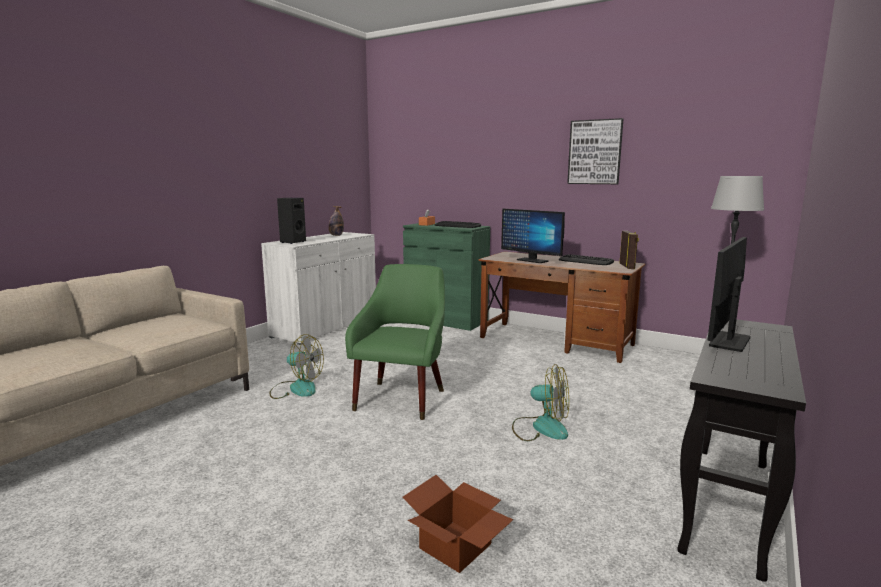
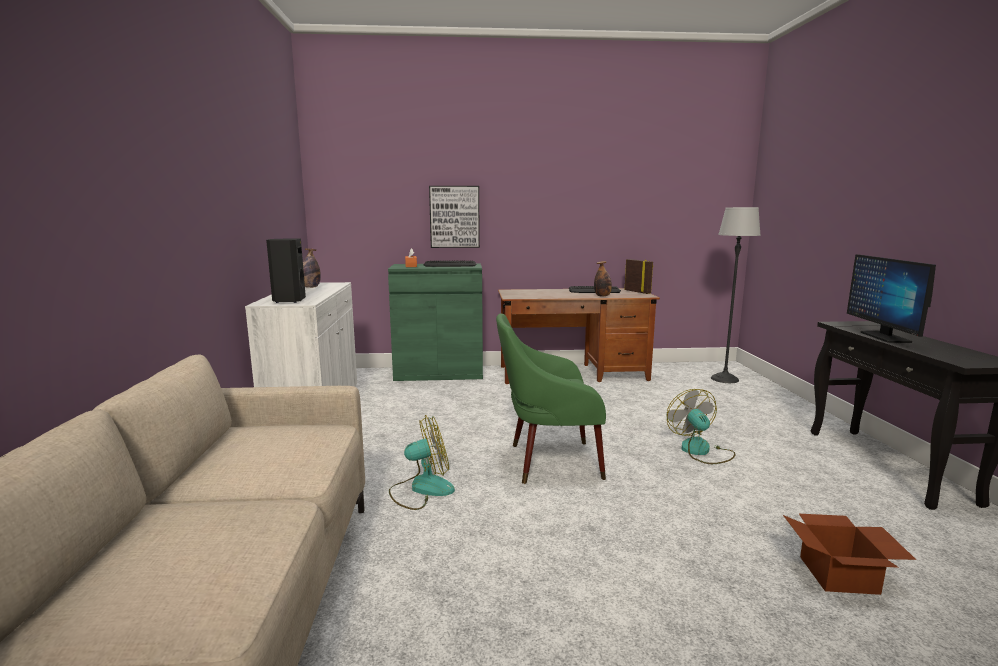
camera: 35 degrees left, 0 degrees up
green armchair [345,264,445,420] -> green armchair turned 75 degrees counterclockwise [496,314,606,484]
monitor [501,209,565,263] -> none
fan [512,364,569,441] -> fan turned 90 degrees counterclockwise [667,389,736,464]
picture [567,118,623,184] -> picture moved to [429,186,480,248]
none -> bottle [594,261,612,297]

